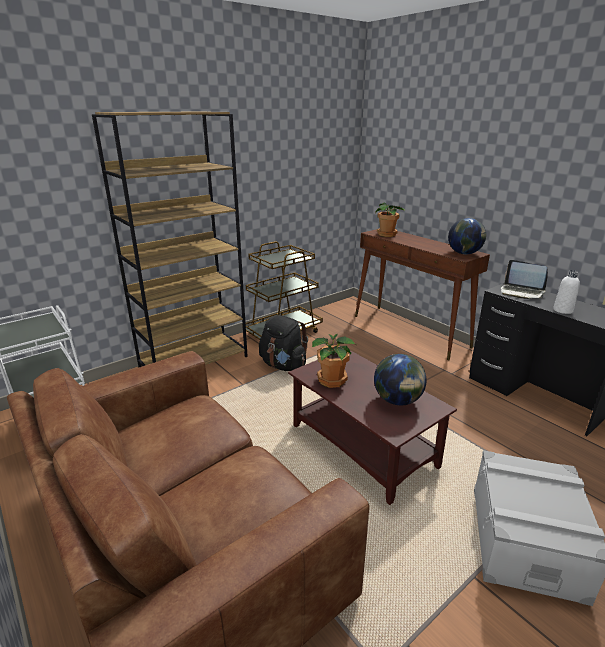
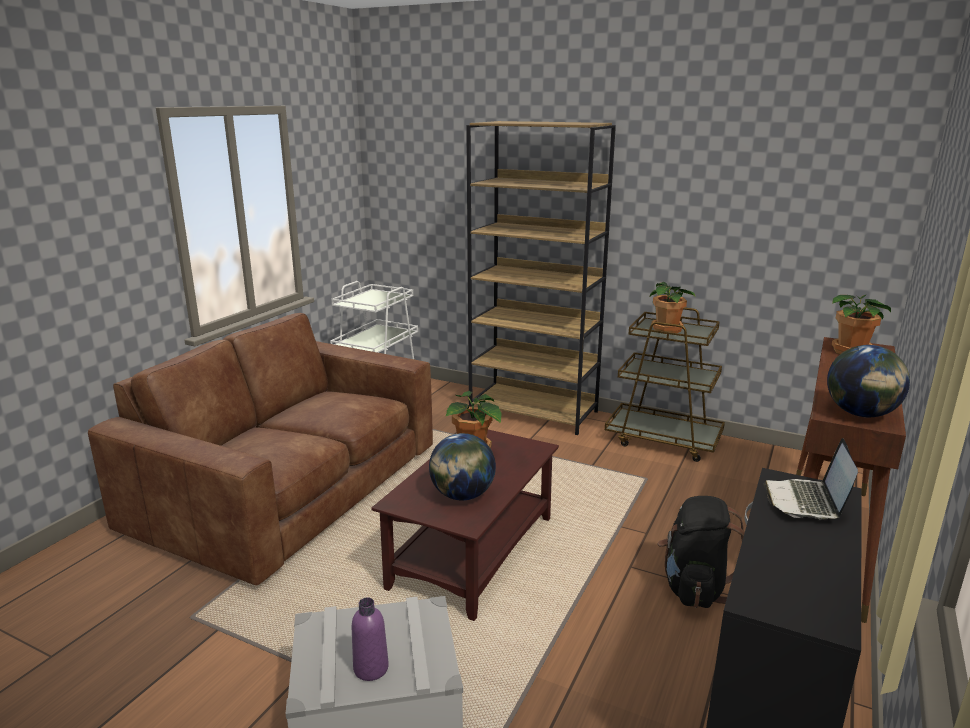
camera: 65 degrees right, 5 degrees down
black backpack [259,315,308,371] -> black backpack moved to [657,496,745,608]
white bottle [553,270,580,314] -> none
none -> purple bottle [352,597,389,681]
none -> potted plant [650,282,696,334]

